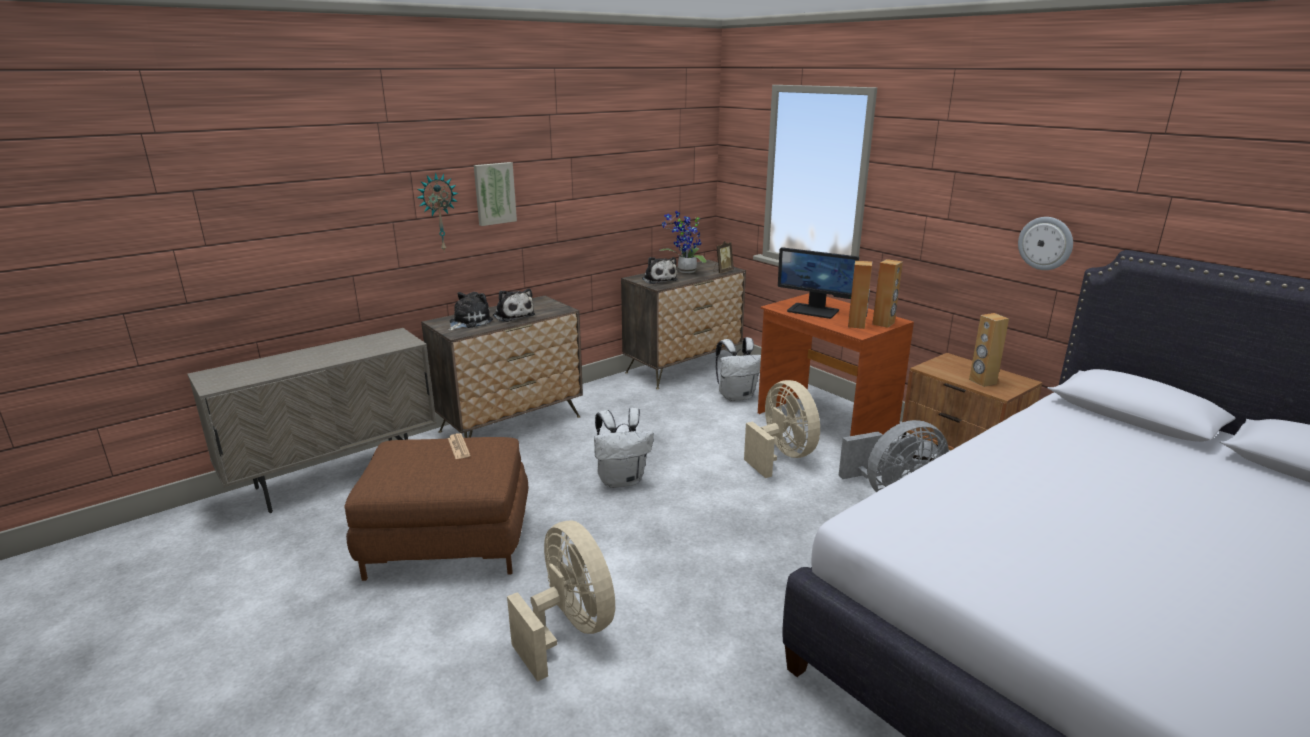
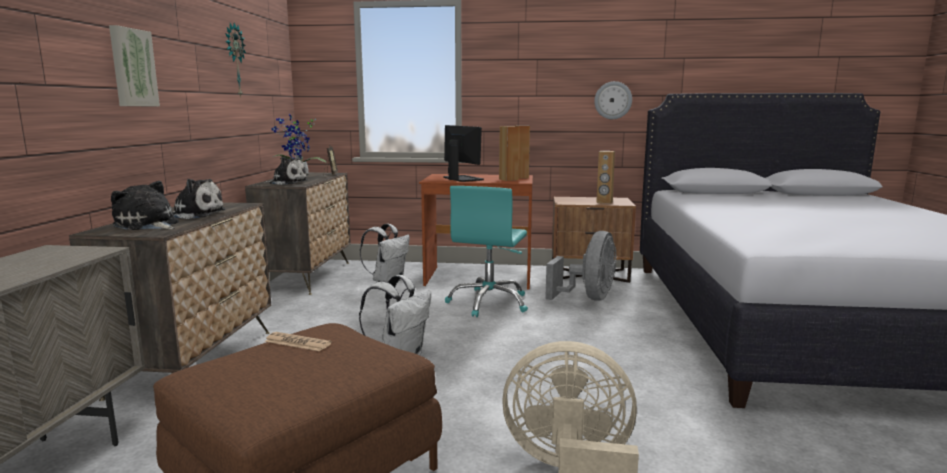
camera: 45 degrees left, 10 degrees down
wall clock [417,172,458,251] -> wall clock moved to [225,23,246,98]
plush toy [448,292,493,331] -> plush toy turned 45 degrees counterclockwise [111,181,179,230]
beige fan [744,380,820,478] -> turquoise office chair [445,186,528,317]
monitor [778,247,859,319] -> monitor turned 105 degrees counterclockwise [443,125,484,182]

